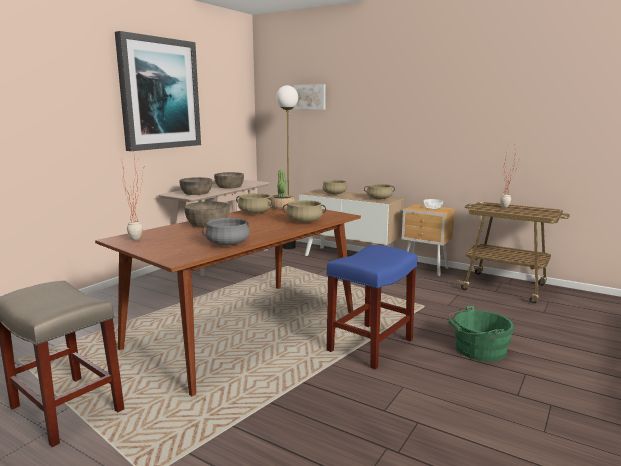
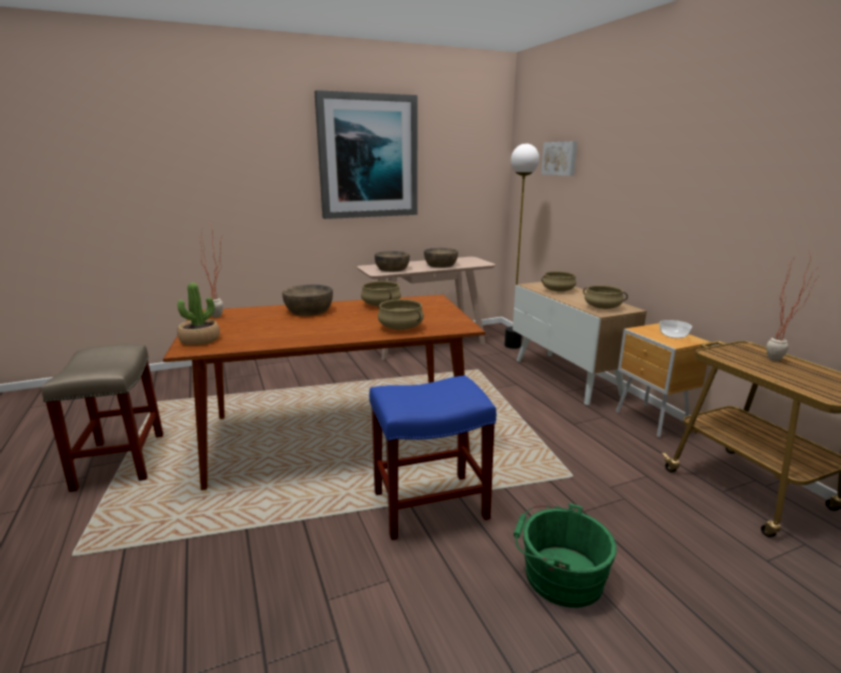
camera: 35 degrees right, 5 degrees up
grey cooking pot [202,218,249,246] -> none
potted plant [270,169,295,209] -> potted plant moved to [177,282,220,345]

